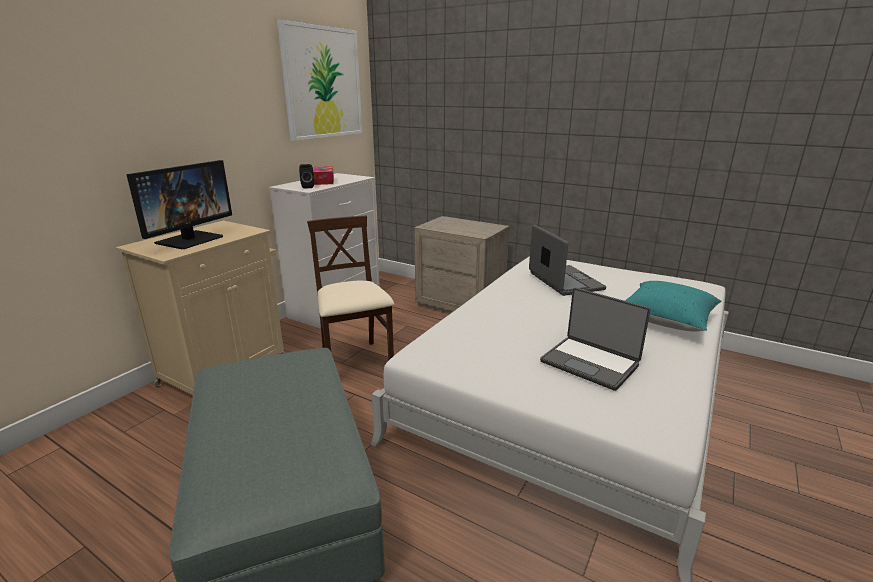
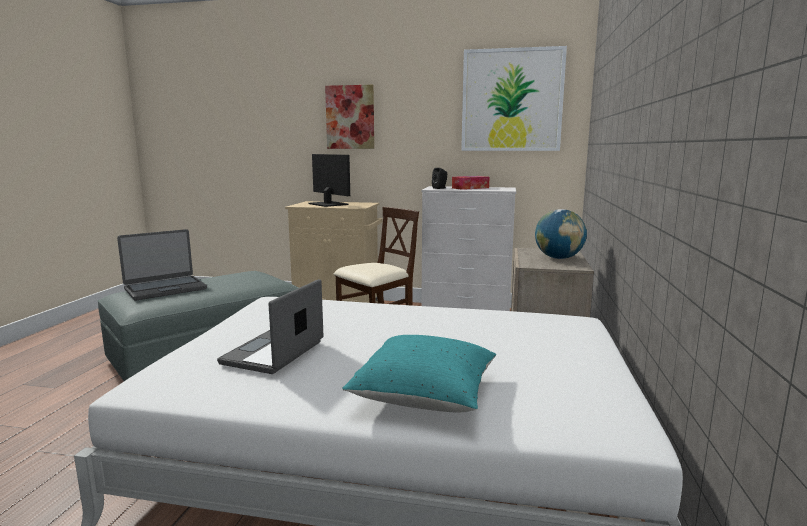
camera: 70 degrees right, 10 degrees down
monitor [126,160,232,249] -> monitor turned 135 degrees counterclockwise [309,154,350,207]
laptop [529,225,606,296] -> laptop moved to [117,229,207,301]
none -> picture [325,85,374,149]
none -> globe [535,209,587,259]

